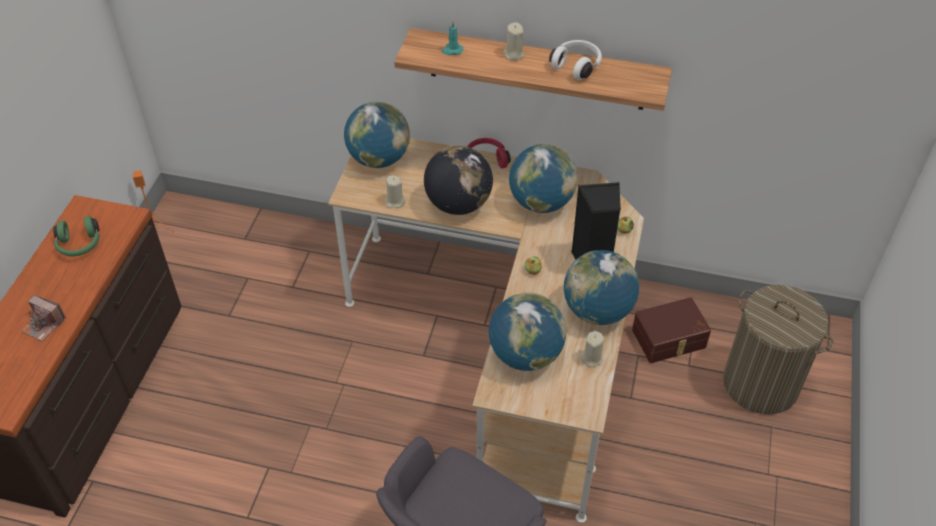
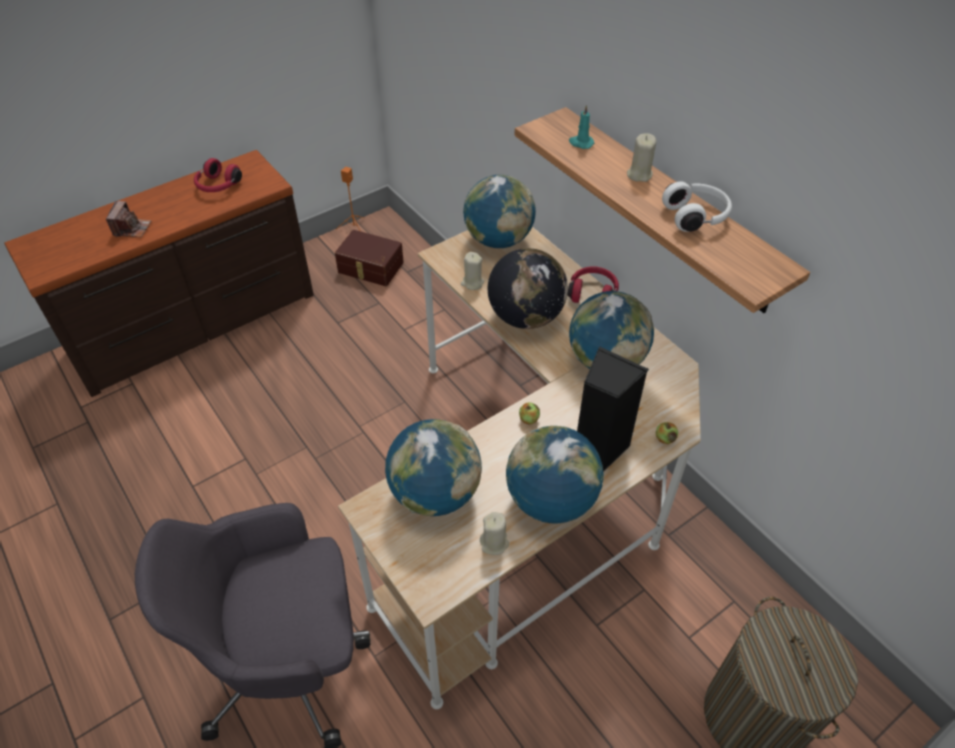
camera: 40 degrees right, 0 degrees up
camera [21,295,66,342] -> camera turned 150 degrees counterclockwise [106,201,151,237]
green headphones [53,216,100,256] -> red headphones [194,158,242,192]
brown storage box [632,297,711,363] -> brown storage box moved to [335,230,404,286]

